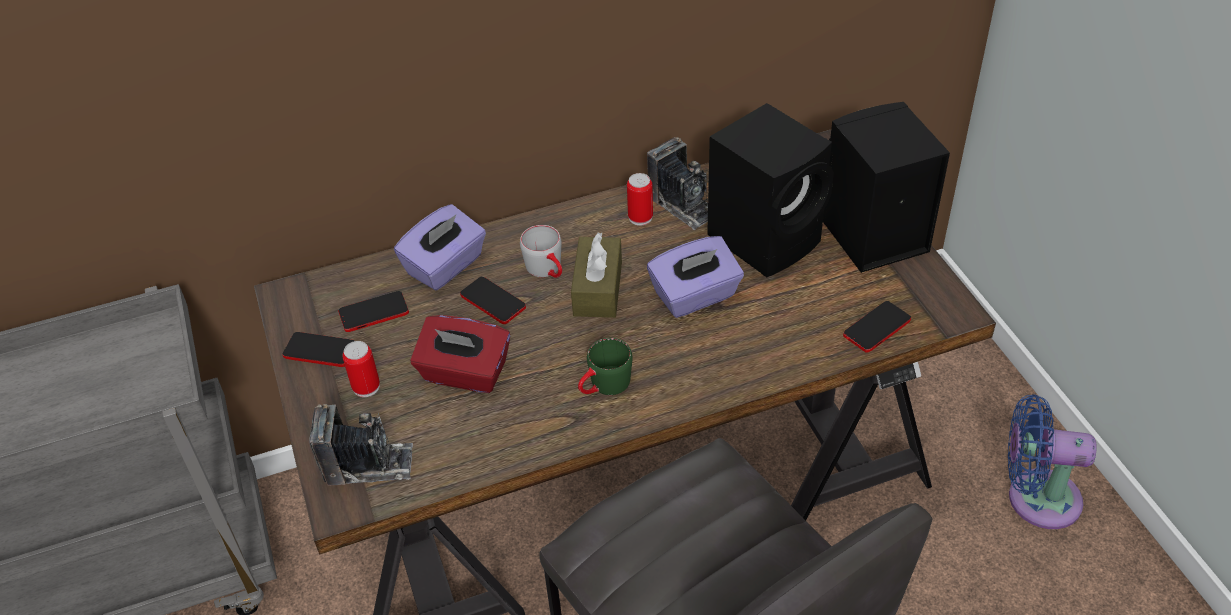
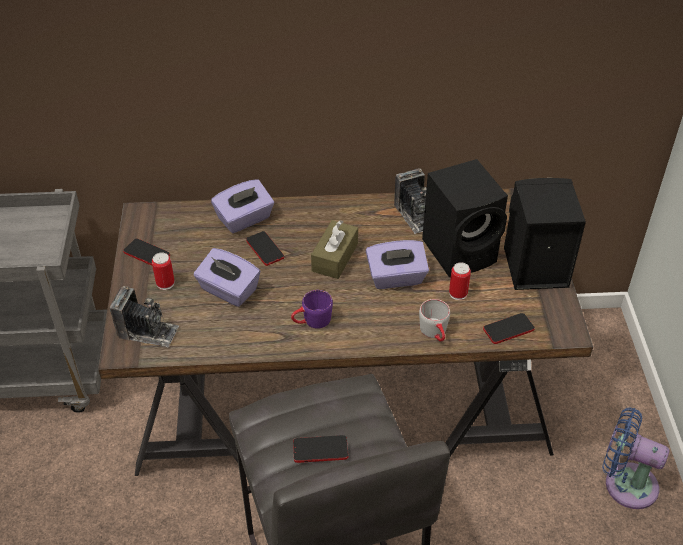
camera: 15 degrees right, 0 degrees up
phone [338,291,409,332] -> phone moved to [293,435,348,463]
red tissue box [411,315,510,393] -> purple tissue box [194,248,260,307]
grey mug [520,225,562,278] -> grey mug moved to [419,299,450,342]
green mug [578,338,633,395] -> purple mug [291,290,333,329]
can [627,173,653,226] -> can moved to [449,262,471,300]

